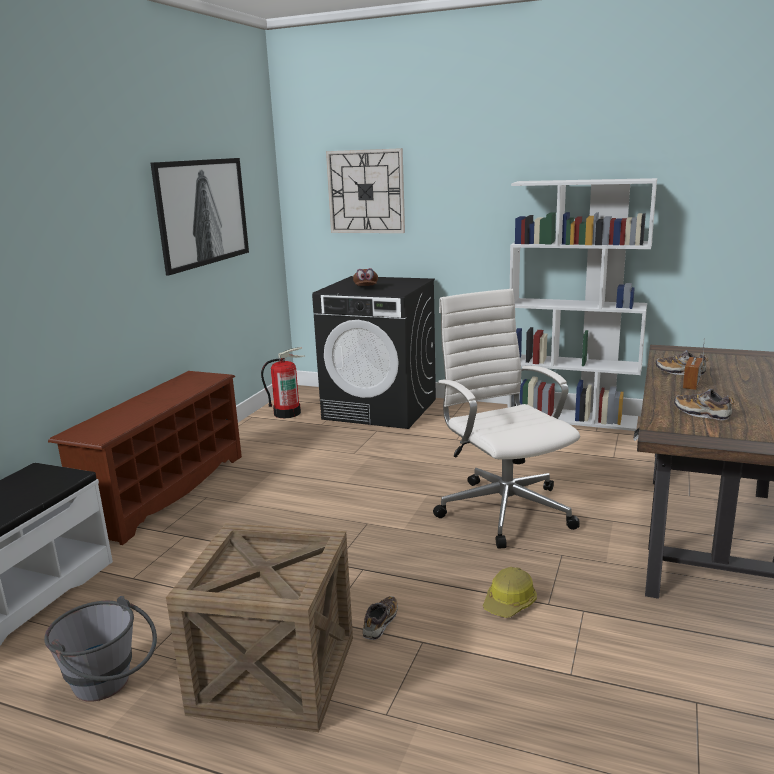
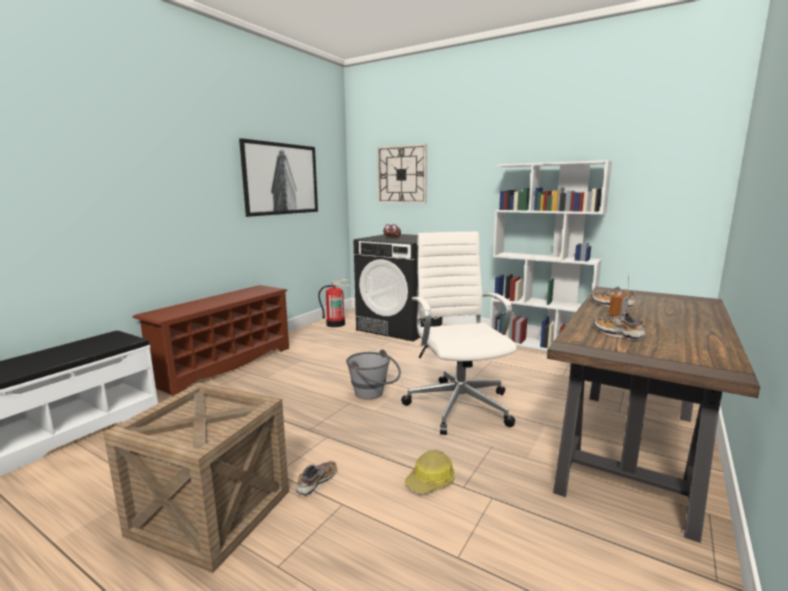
camera: 10 degrees right, 5 degrees down
grey bucket [44,596,157,702] -> grey bucket moved to [346,349,401,400]

